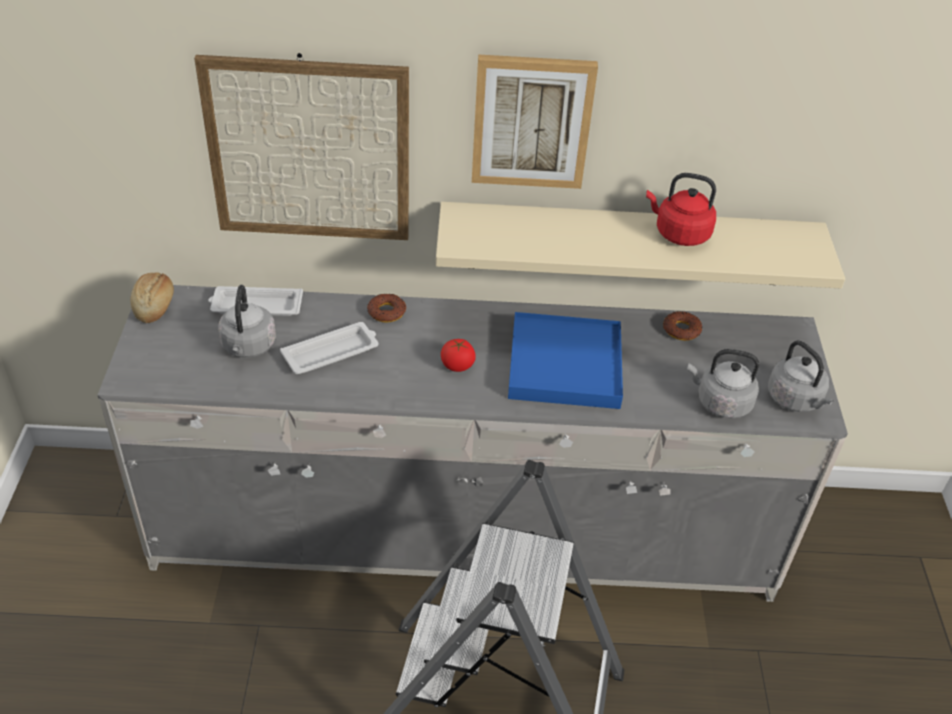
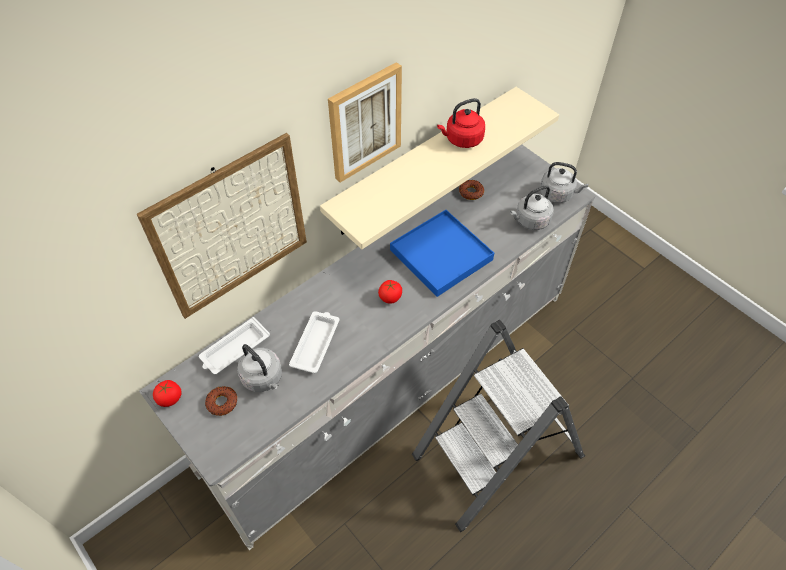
camera: 40 degrees left, 10 degrees up
bread [131,272,174,323] -> tomato [153,380,182,407]
donut [367,294,406,322] -> donut moved to [205,386,237,416]

